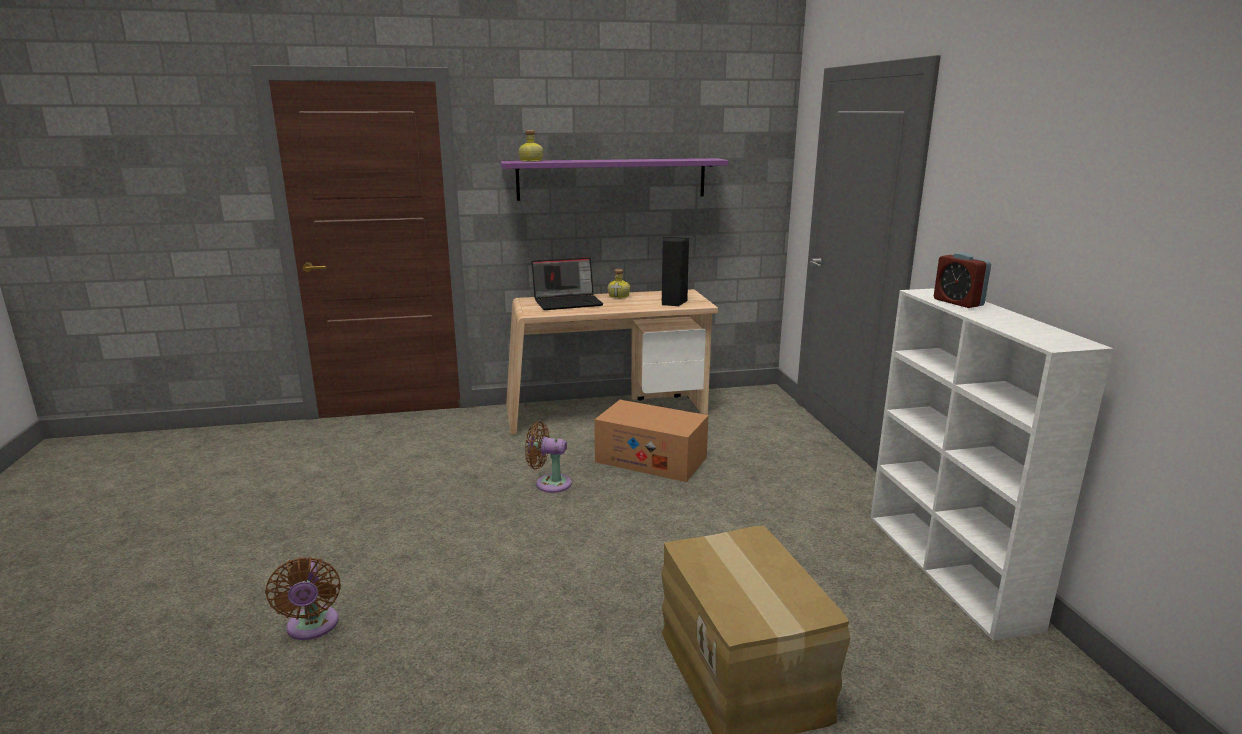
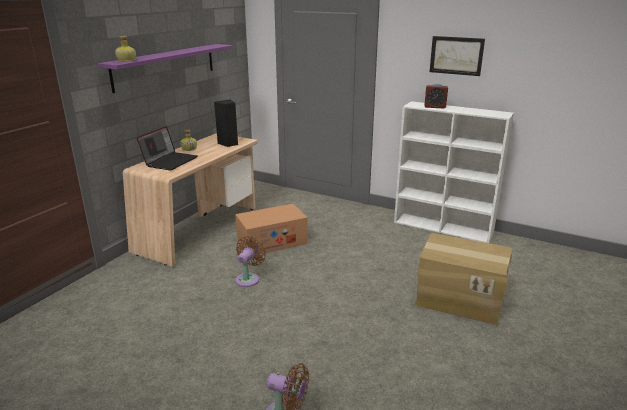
camera: 50 degrees left, 5 degrees up
brown fan [525,421,572,493] -> brown fan turned 150 degrees clockwise [235,236,266,287]
none -> picture [429,36,485,76]

